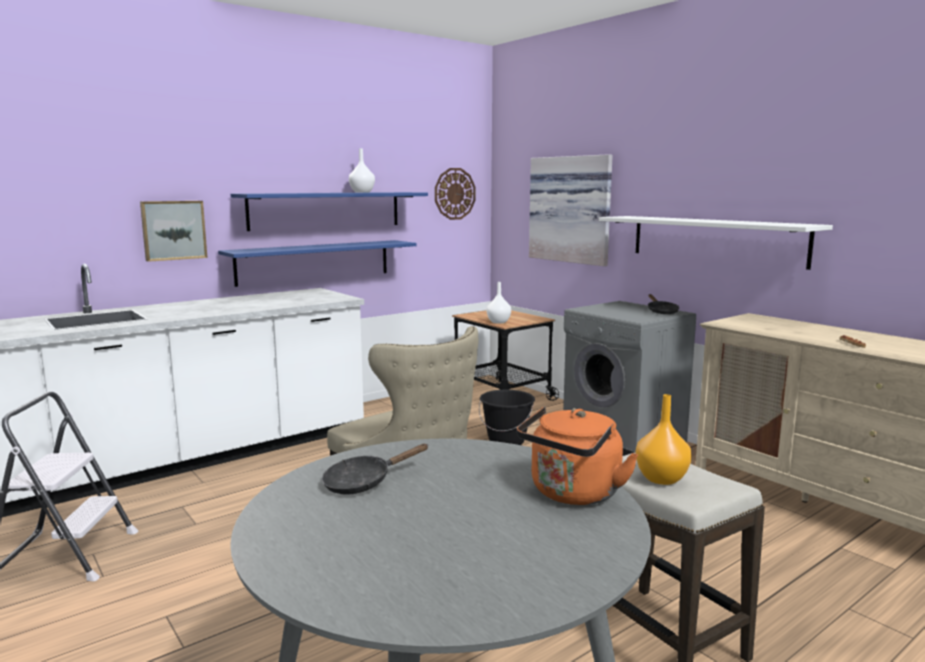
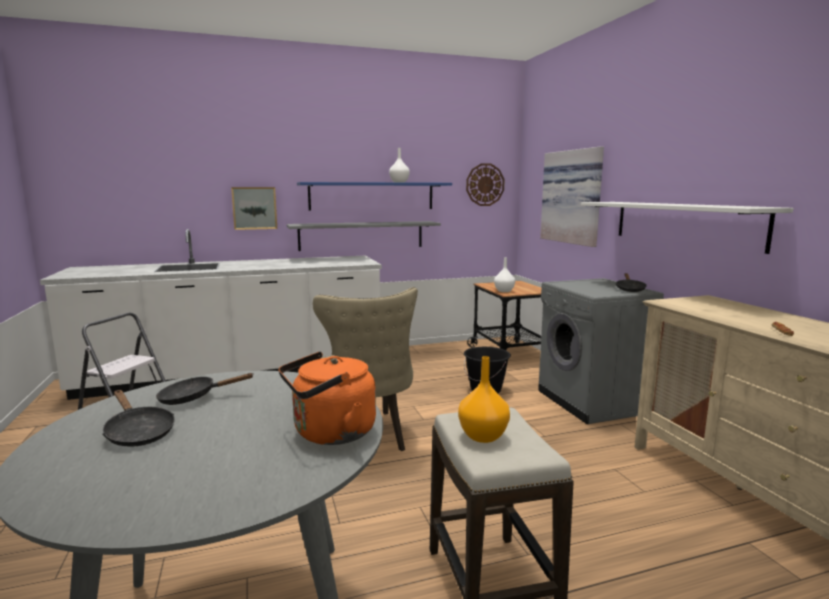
camera: 20 degrees right, 0 degrees up
blue shelf [218,240,417,287] -> grey shelf [287,221,441,251]
none -> black frying pan [102,390,175,447]

